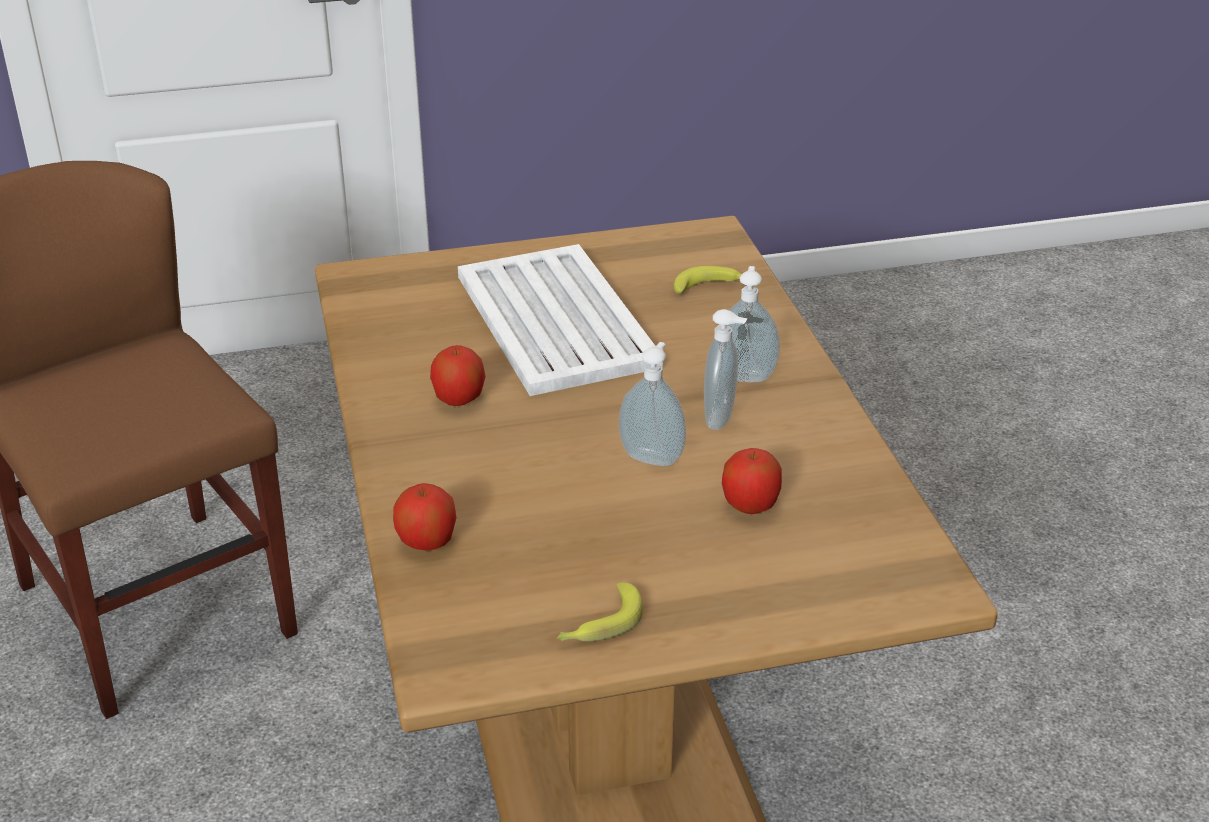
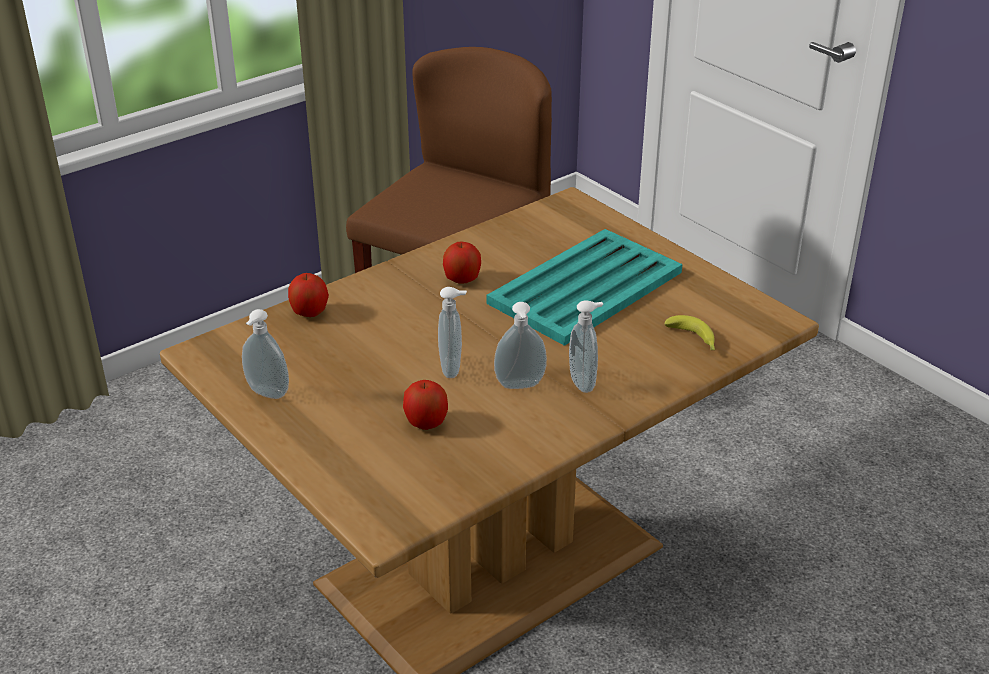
camera: 65 degrees right, 0 degrees up
white tray [458,244,663,396] -> turquoise tray [486,229,682,346]
banana [557,582,643,641] -> soap dispenser [242,309,289,399]

